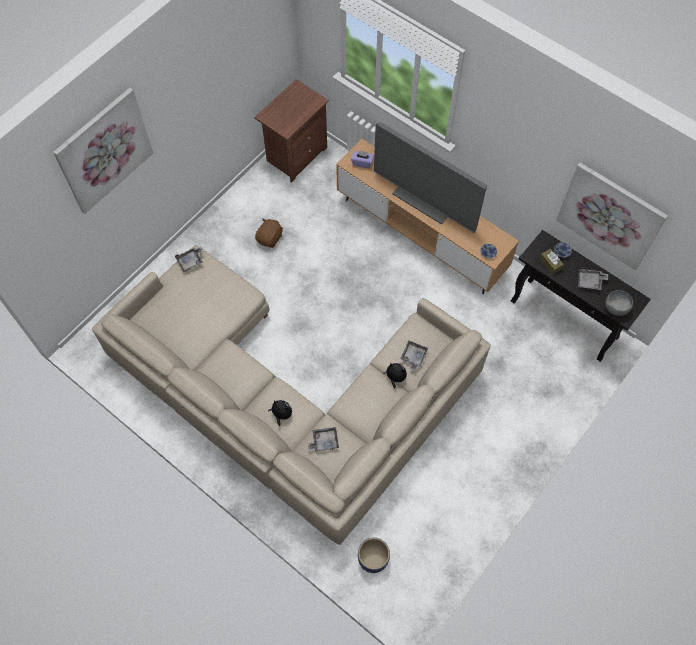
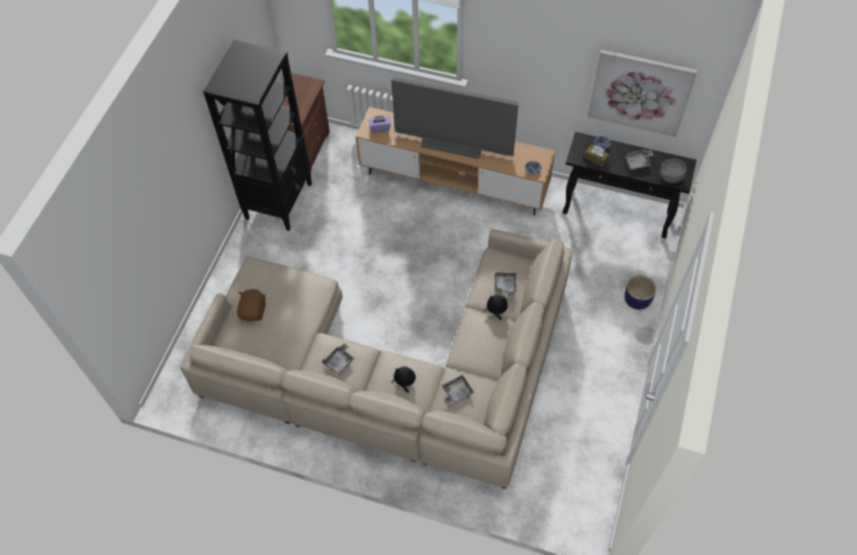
camera: 20 degrees left, 5 degrees down
picture [53,88,153,214] -> none
grey tray [175,247,203,272] -> grey tray moved to [322,343,355,375]
brown plush toy [255,218,283,248] -> brown plush toy moved to [237,289,266,322]
planter [358,538,390,573] -> planter moved to [624,275,656,310]
none -> black bookcase [203,40,312,231]

